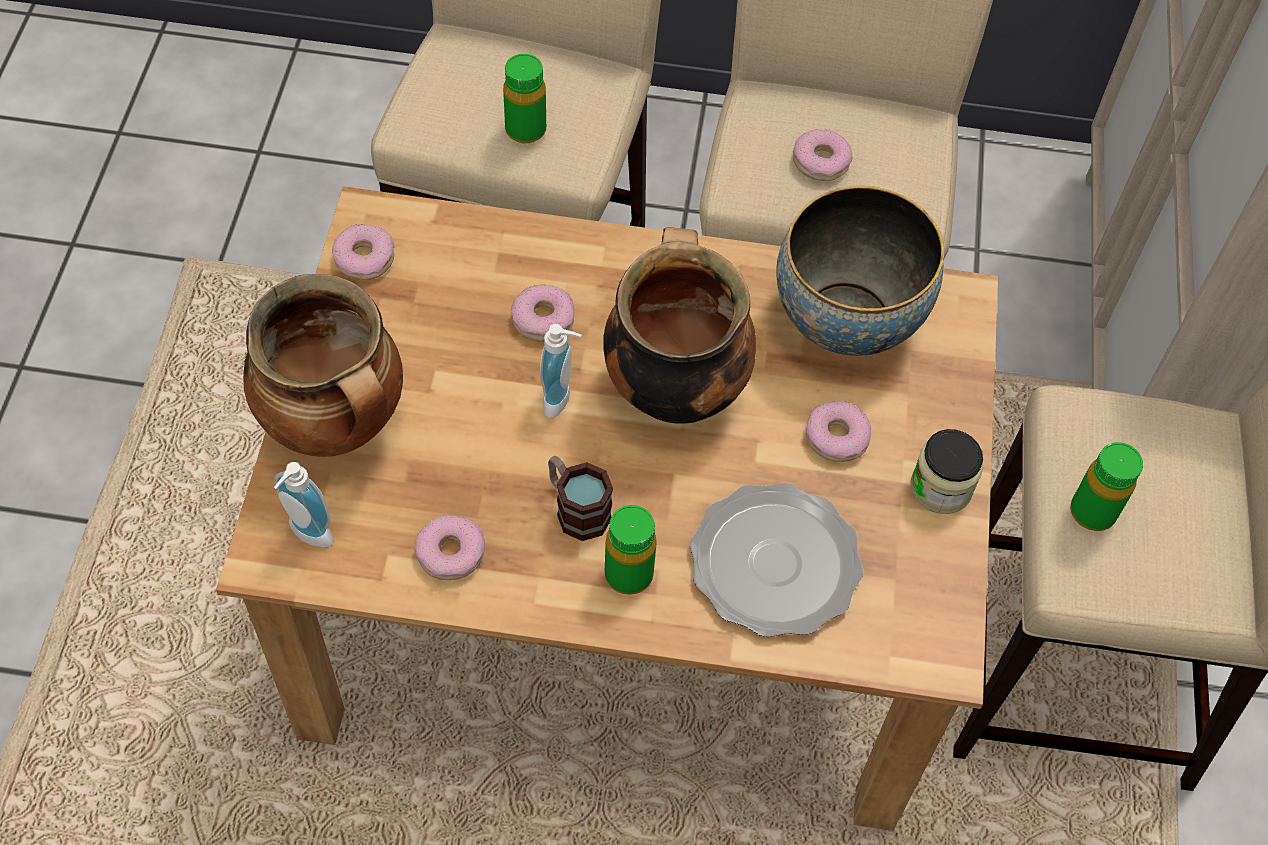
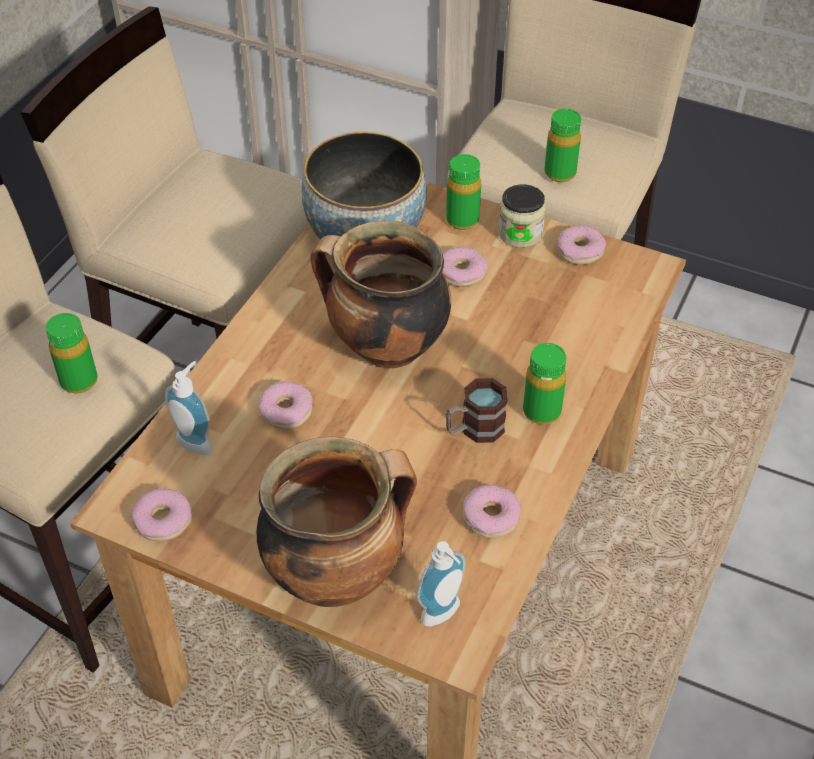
camera: 70 degrees left, 10 degrees down
soap dispenser [540,324,581,418] -> soap dispenser moved to [165,361,212,455]
plate [690,483,864,637] -> none
donut [793,129,853,181] -> donut moved to [557,225,606,265]
none -> green bottle [446,154,481,230]

